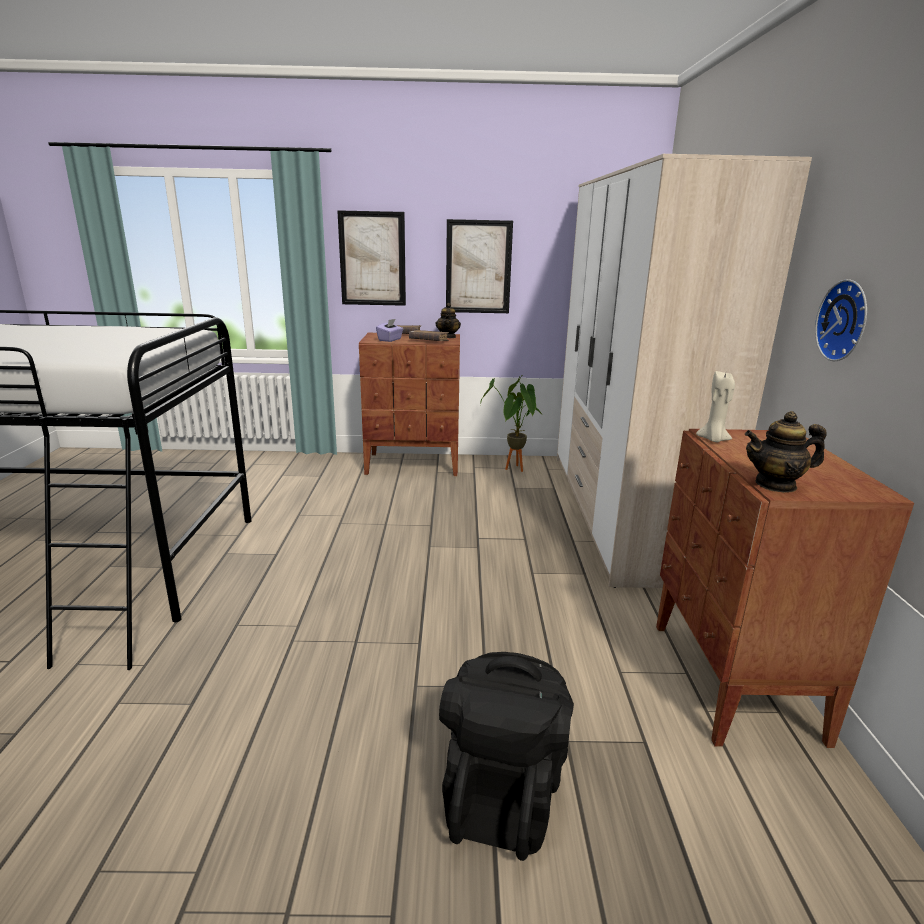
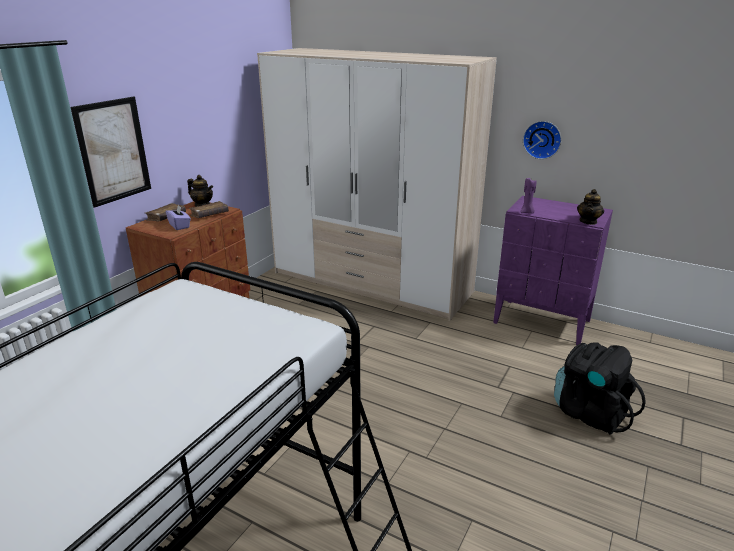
camera: 60 degrees left, 5 degrees up
picture [446,219,513,313] -> none
potted plant [480,376,542,472] -> none
brown dresser [656,429,914,748] -> purple dresser [493,196,613,345]
beige candle [696,371,735,443] -> purple candle [521,177,536,214]

